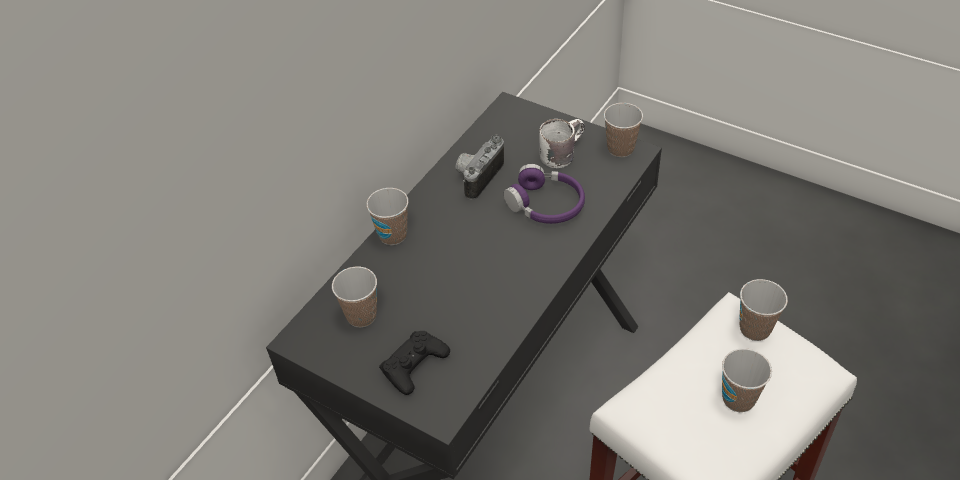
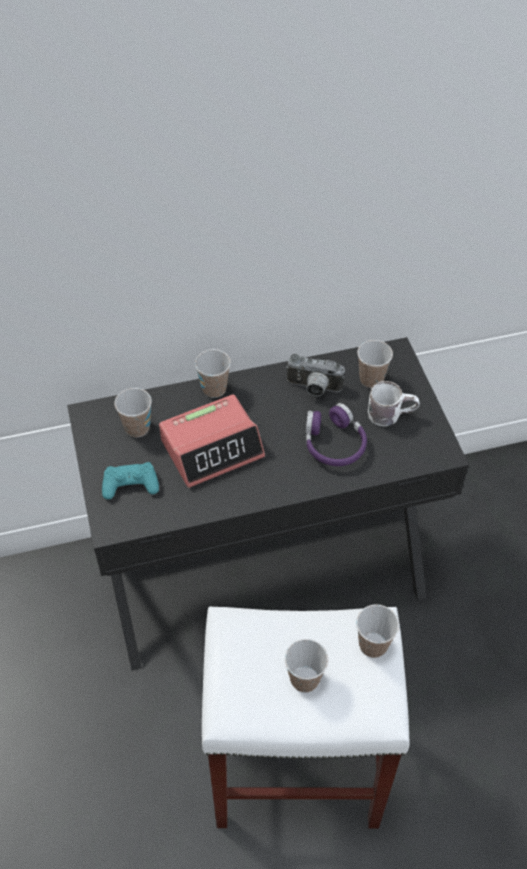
camera: 40 degrees right, 5 degrees up
black game controller [379,331,450,395] -> turquoise game controller [102,462,159,499]
camera [455,135,504,200] -> camera turned 150 degrees counterclockwise [286,354,345,396]
cup [604,103,643,157] -> cup moved to [357,340,393,388]
none -> alarm clock [159,394,265,488]

